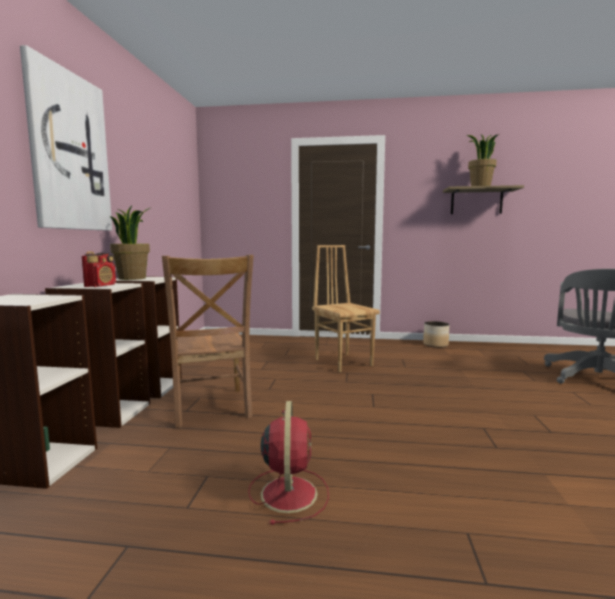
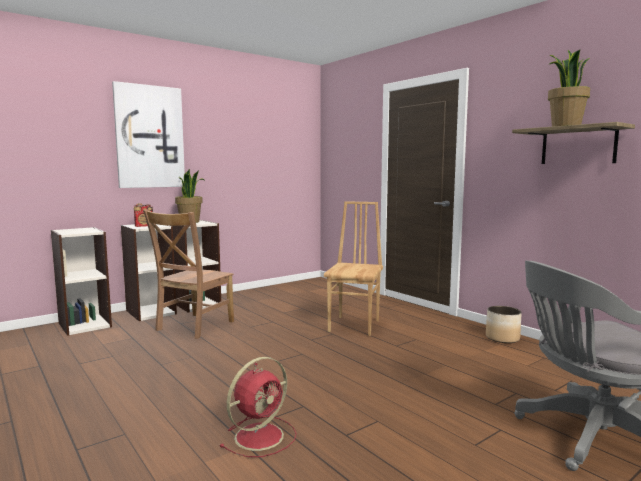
camera: 45 degrees right, 0 degrees up
red fan [248,401,329,525] -> red fan moved to [220,357,297,457]

